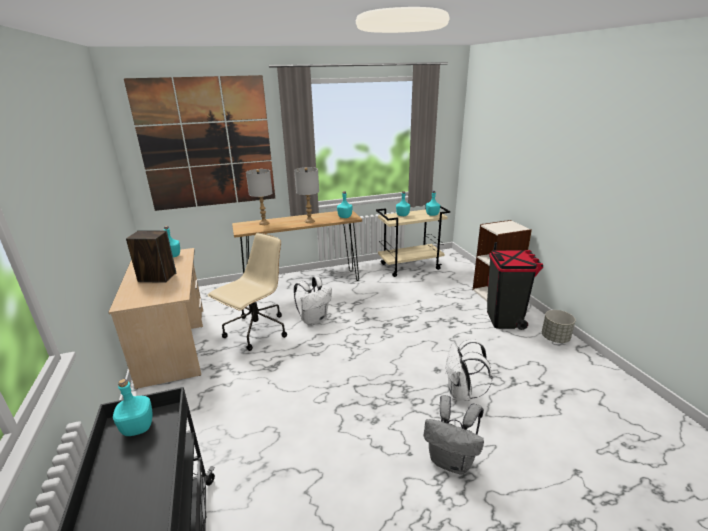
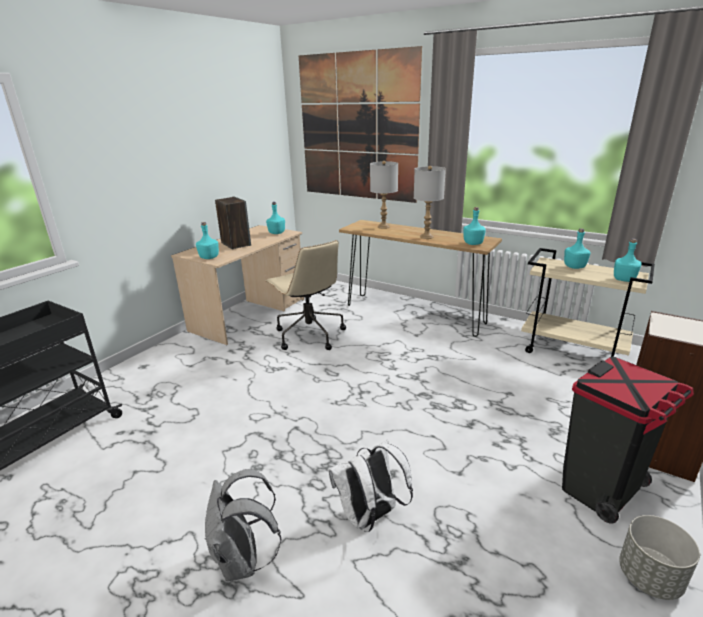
camera: 50 degrees right, 0 degrees up
turquoise bottle [113,379,153,436] -> turquoise bottle moved to [196,222,219,259]
beige office chair [208,233,287,351] -> beige office chair turned 60 degrees clockwise [266,240,346,350]
white backpack [294,276,332,326] -> none

